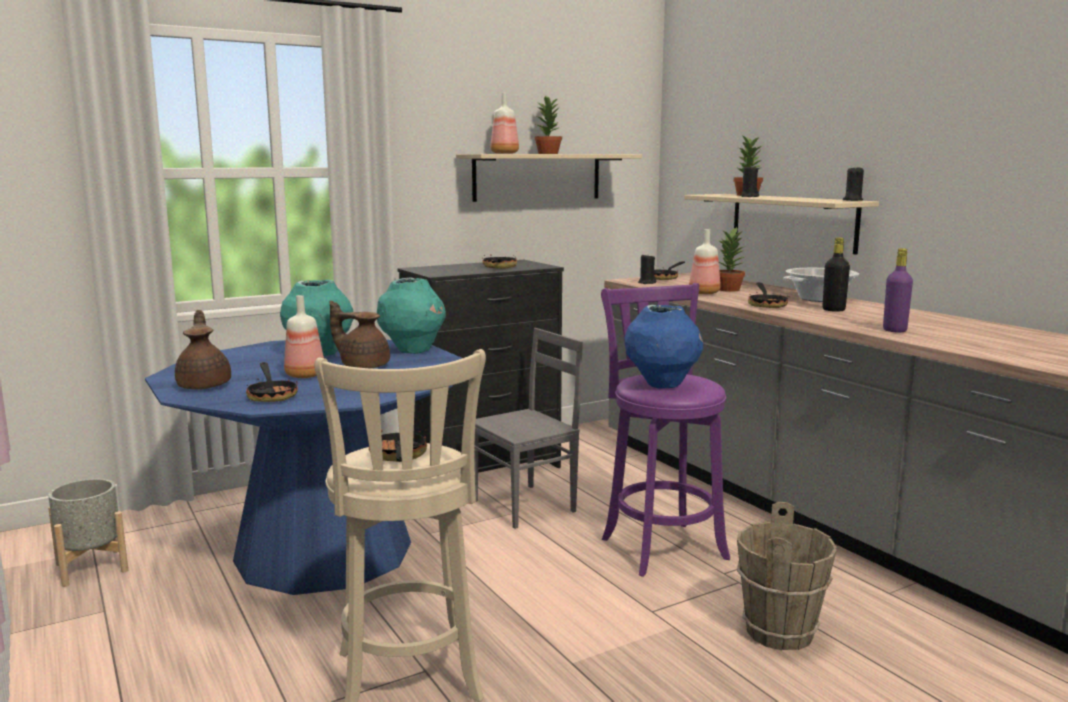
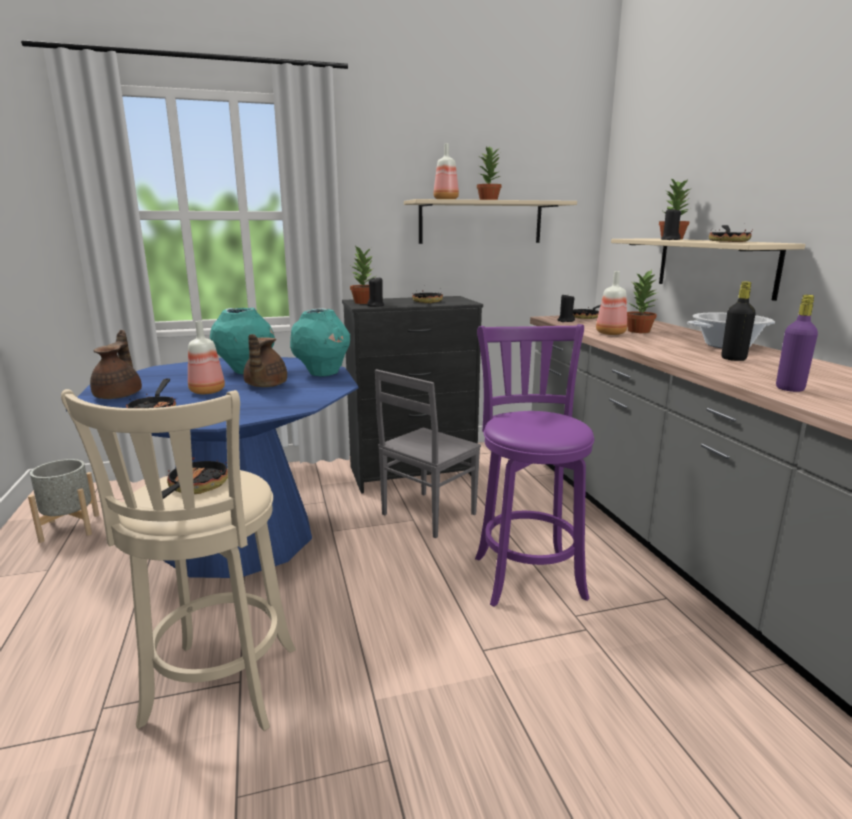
camera: 15 degrees right, 5 degrees up
brown teapot [330,301,390,369] -> brown teapot turned 120 degrees counterclockwise [243,334,287,387]
grey chair [474,328,583,529] -> grey chair turned 150 degrees clockwise [375,369,481,539]
blue vase [624,305,703,388] -> none
brown bucket [737,502,837,650] -> none
frying pan [748,282,790,308] -> frying pan moved to [709,223,753,242]
black candle [843,166,864,201] -> black candle moved to [367,276,384,307]
none -> potted plant [350,246,374,304]

